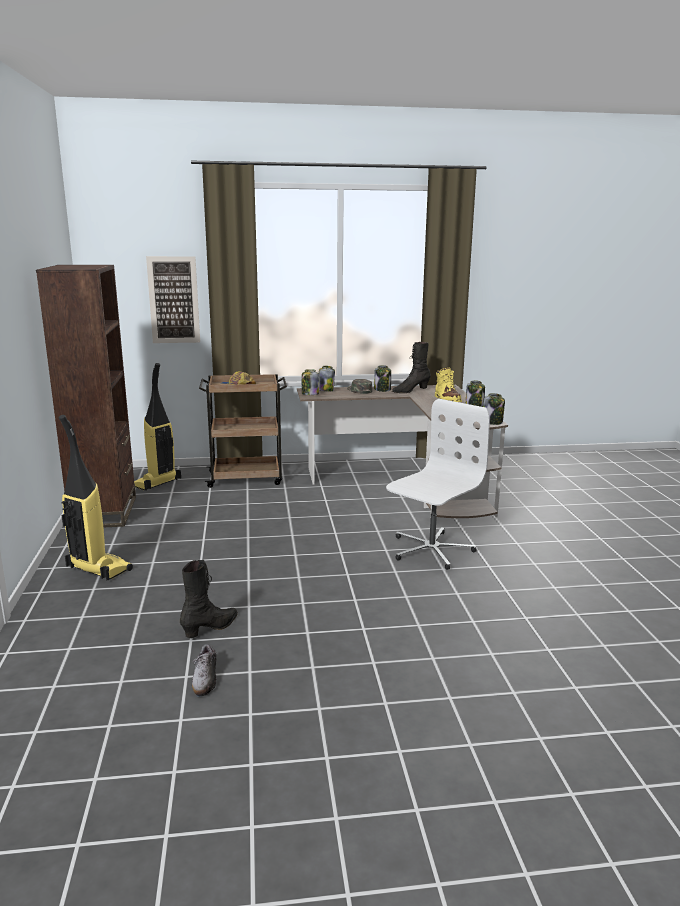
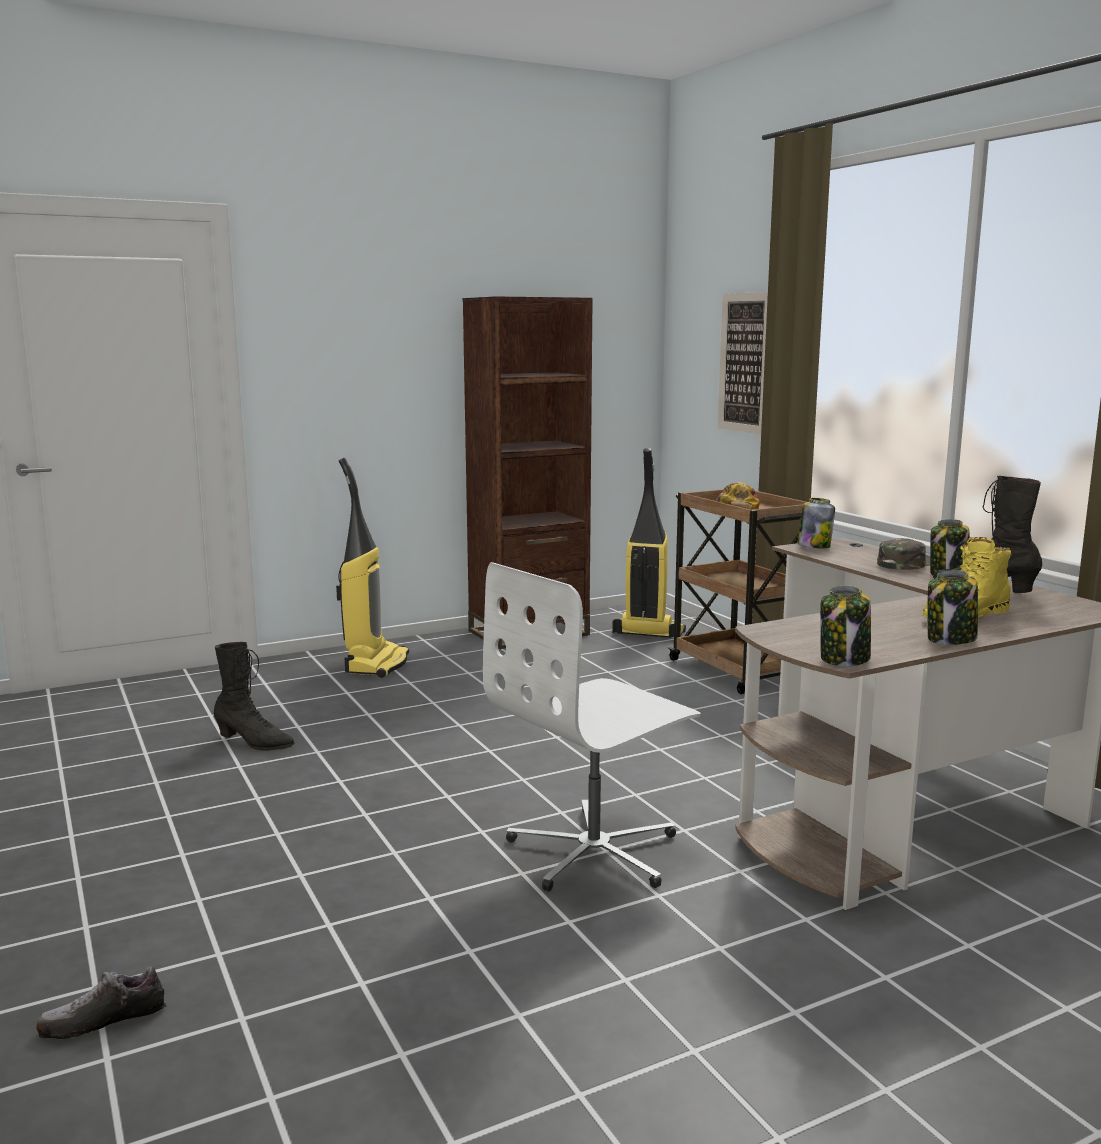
camera: 70 degrees right, 5 degrees down
shoe [192,644,217,697] -> shoe moved to [36,966,167,1039]
jar [319,366,335,392] -> none
white office chair [386,399,490,570] -> white office chair turned 120 degrees clockwise [483,562,701,892]

